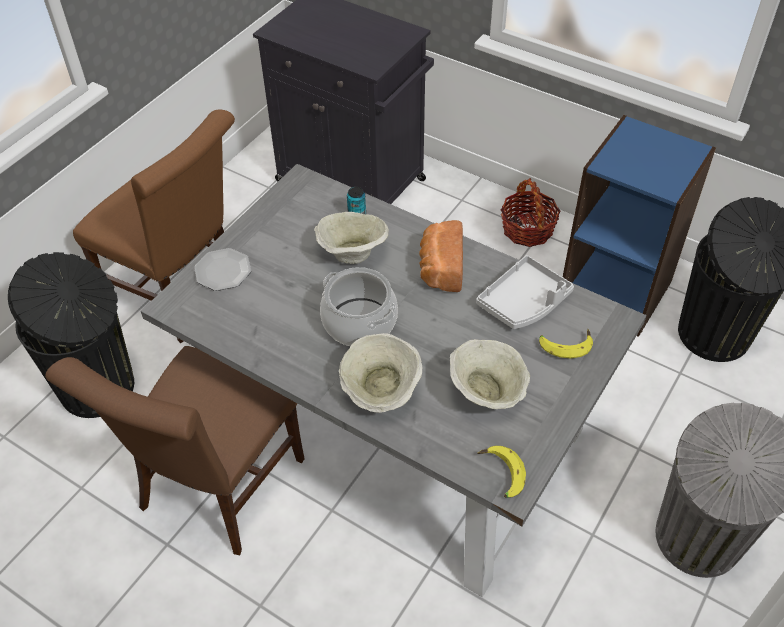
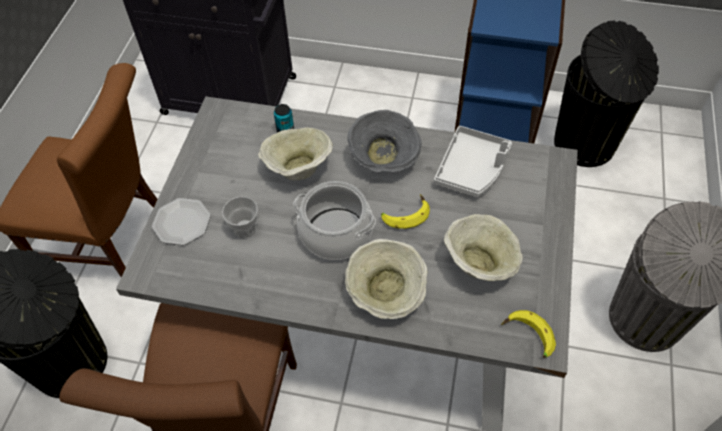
camera: 20 degrees left, 5 degrees up
bread [419,220,463,292] -> grey bowl [347,110,422,172]
basket [501,178,561,247] -> none
banana [539,329,593,359] -> banana moved to [381,194,430,229]
none -> cup [222,196,258,238]

